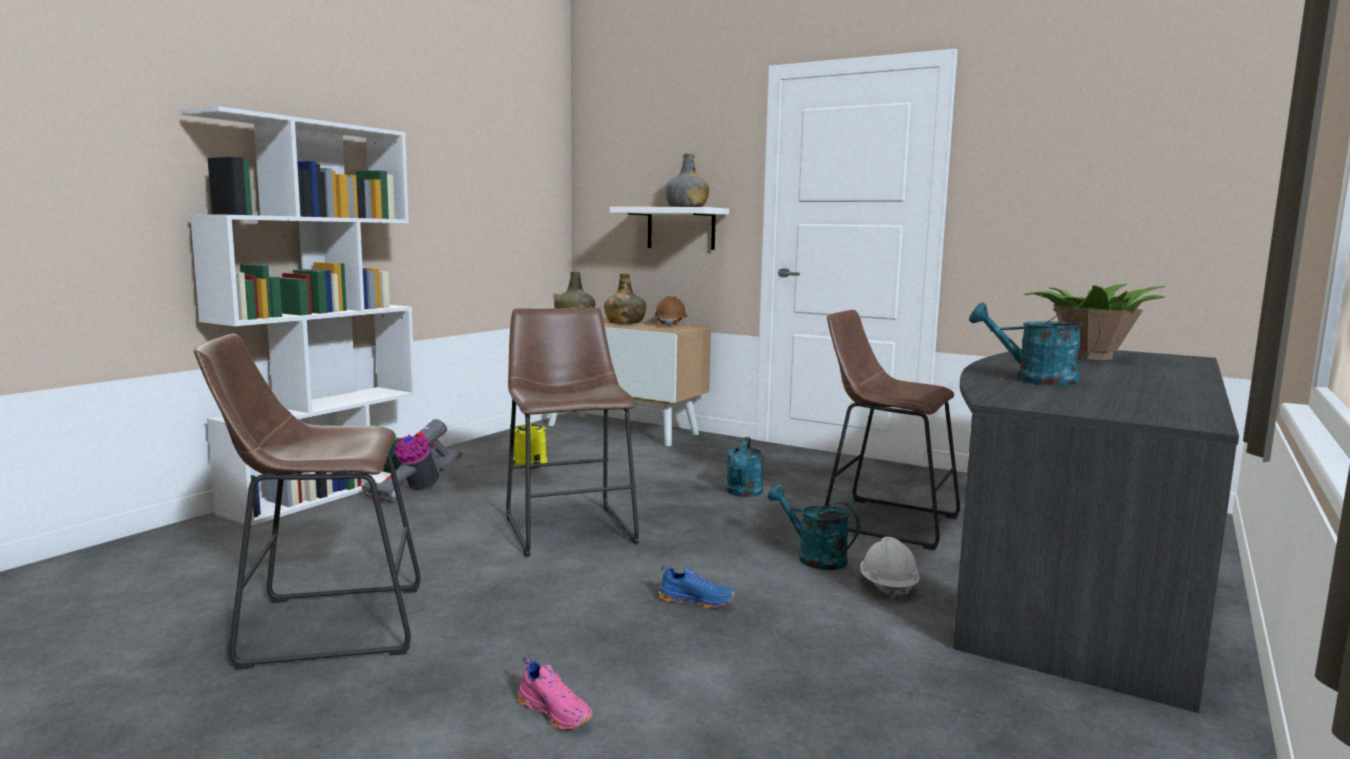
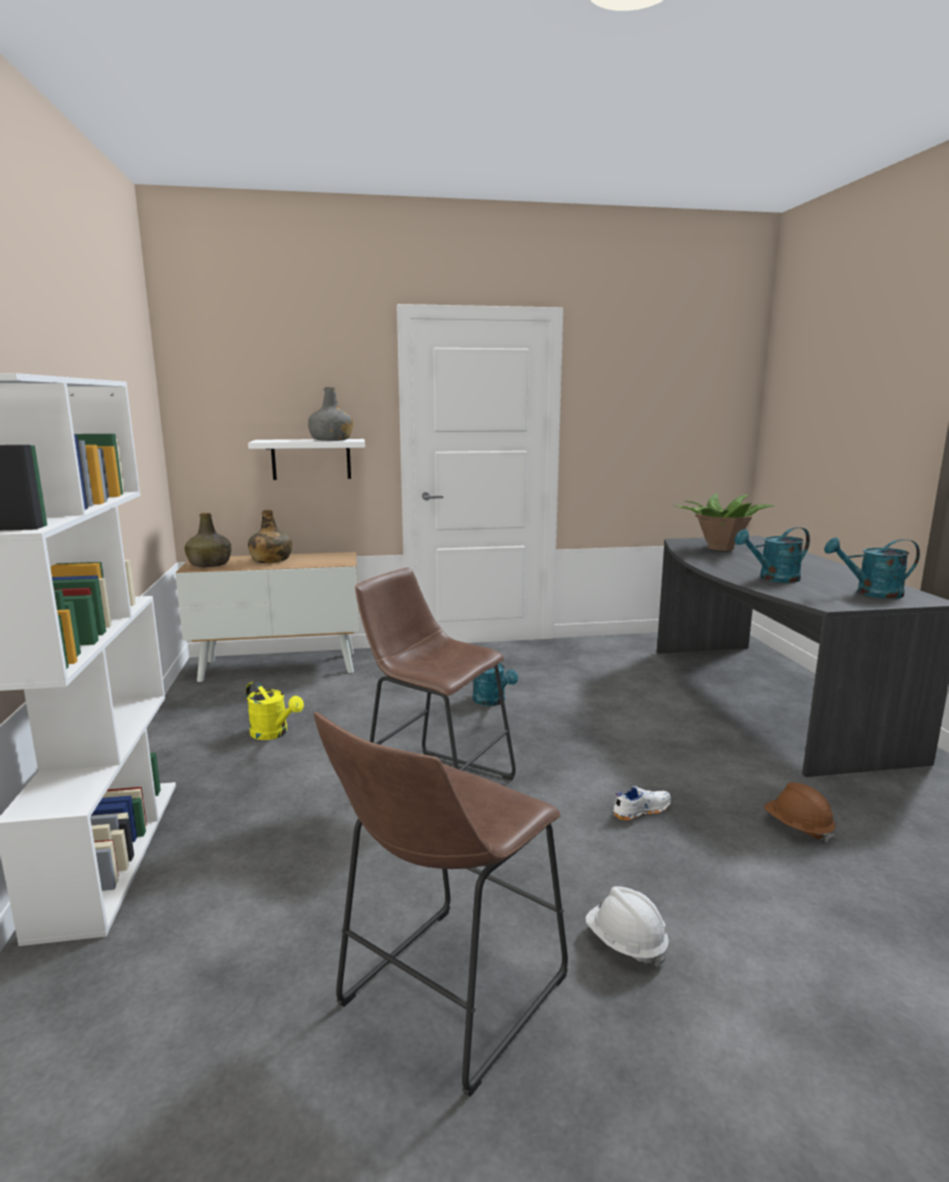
camera: 40 degrees left, 5 degrees up
vacuum cleaner [361,419,462,502] -> none
pink shoe [517,656,593,730] -> none
brown hard hat [654,296,687,328] -> brown hard hat moved to [764,782,836,843]
blue shoe [658,565,735,608] -> white shoe [612,786,671,821]
turquoise watering can [768,484,860,570] -> turquoise watering can moved to [824,537,920,599]
brown stool [825,310,960,550] -> none
white hard hat [860,537,919,601] -> white hard hat moved to [586,886,669,967]

